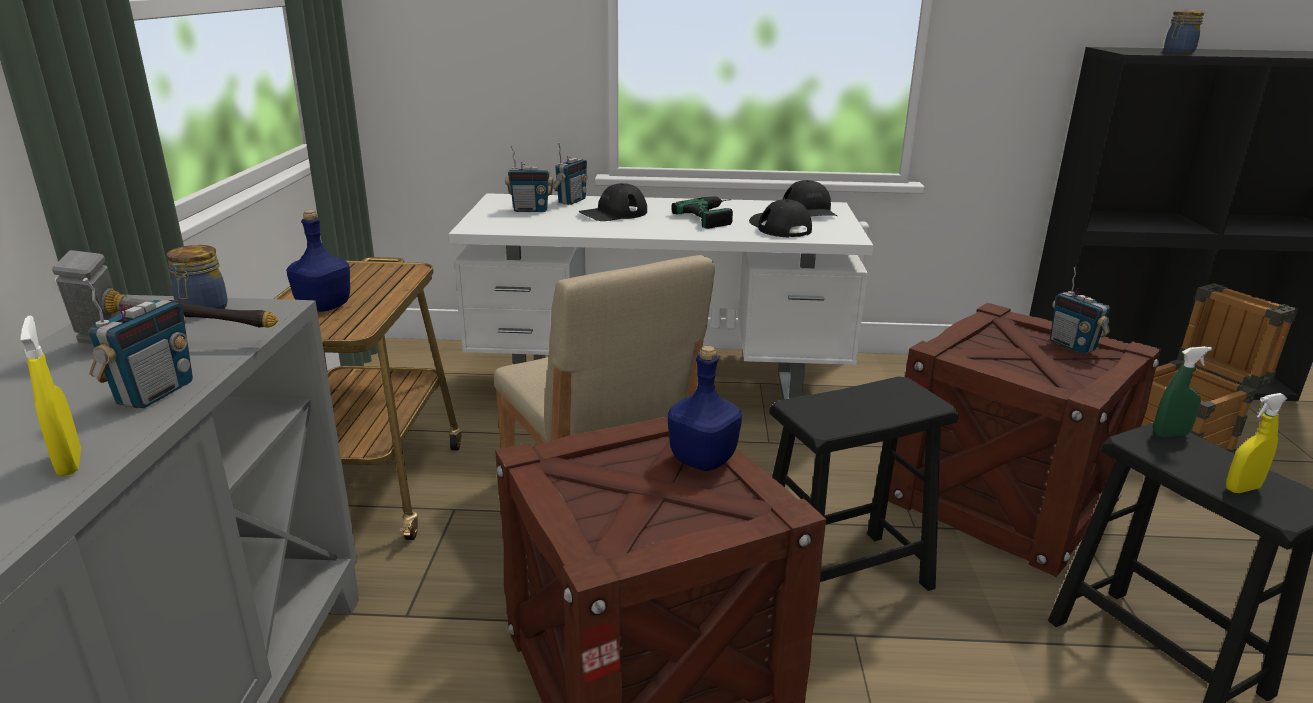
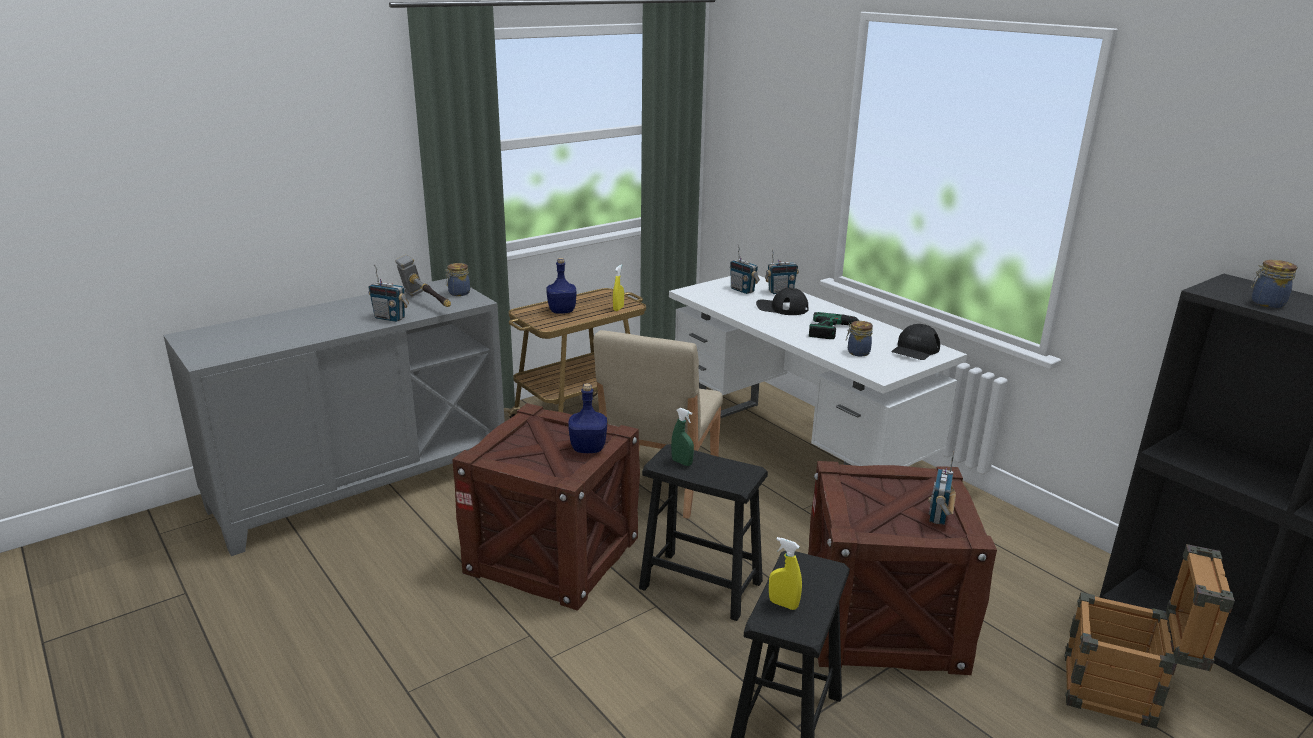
camera: 50 degrees right, 0 degrees up
yellow spray bottle [20,315,81,476] -> yellow spray bottle moved to [613,265,624,311]
radio [83,278,193,408] -> radio turned 45 degrees clockwise [368,265,409,322]
black cap [749,199,812,237] -> jar [846,321,873,356]
green spray bottle [1153,346,1212,437] -> green spray bottle moved to [671,408,694,466]

